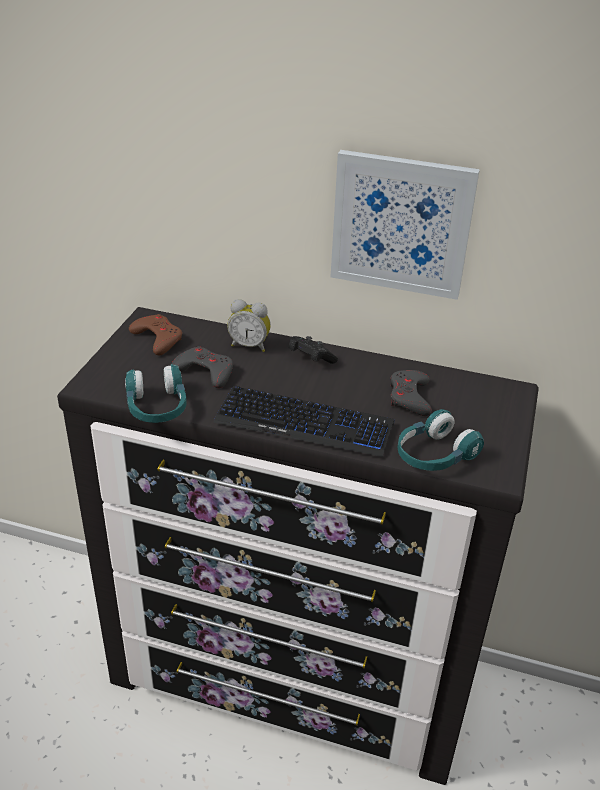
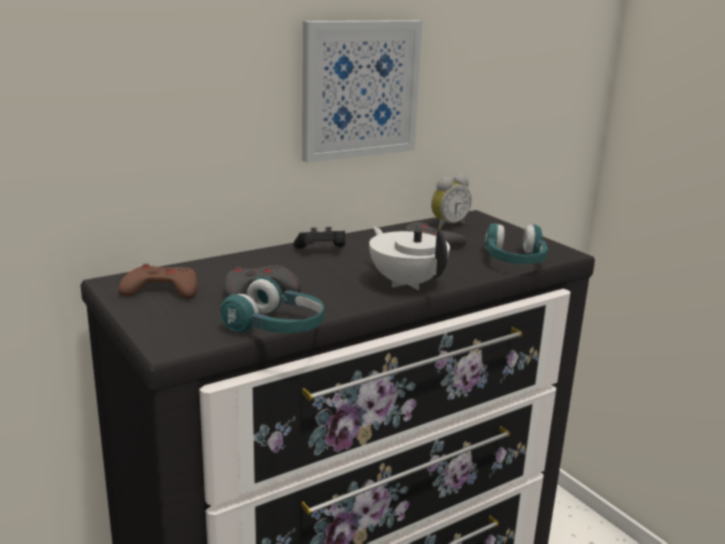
camera: 50 degrees left, 15 degrees down
keyboard [213,385,394,457] -> white teapot [369,226,450,290]
alarm clock [227,299,271,352] -> alarm clock moved to [431,175,471,229]

